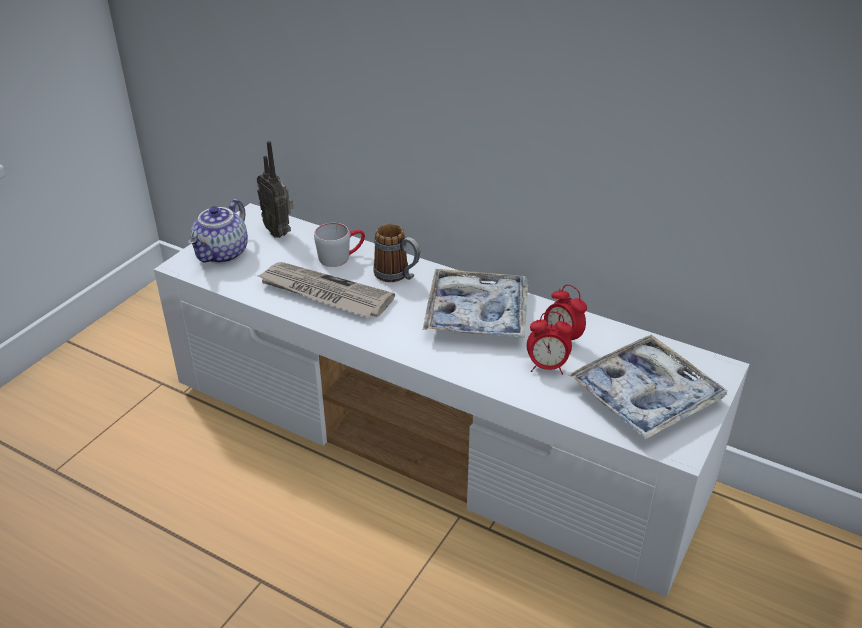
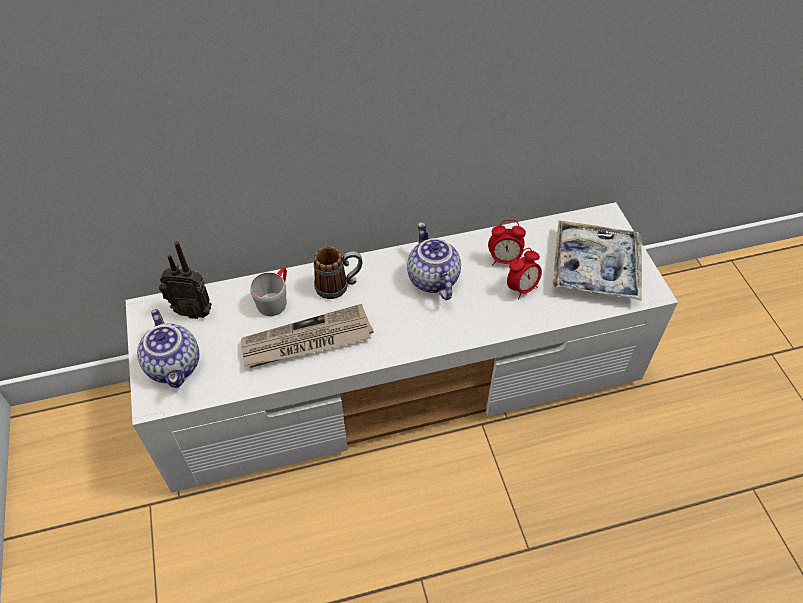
camera: 45 degrees left, 15 degrees up
tray [423,269,528,338] -> teapot [407,222,461,300]

